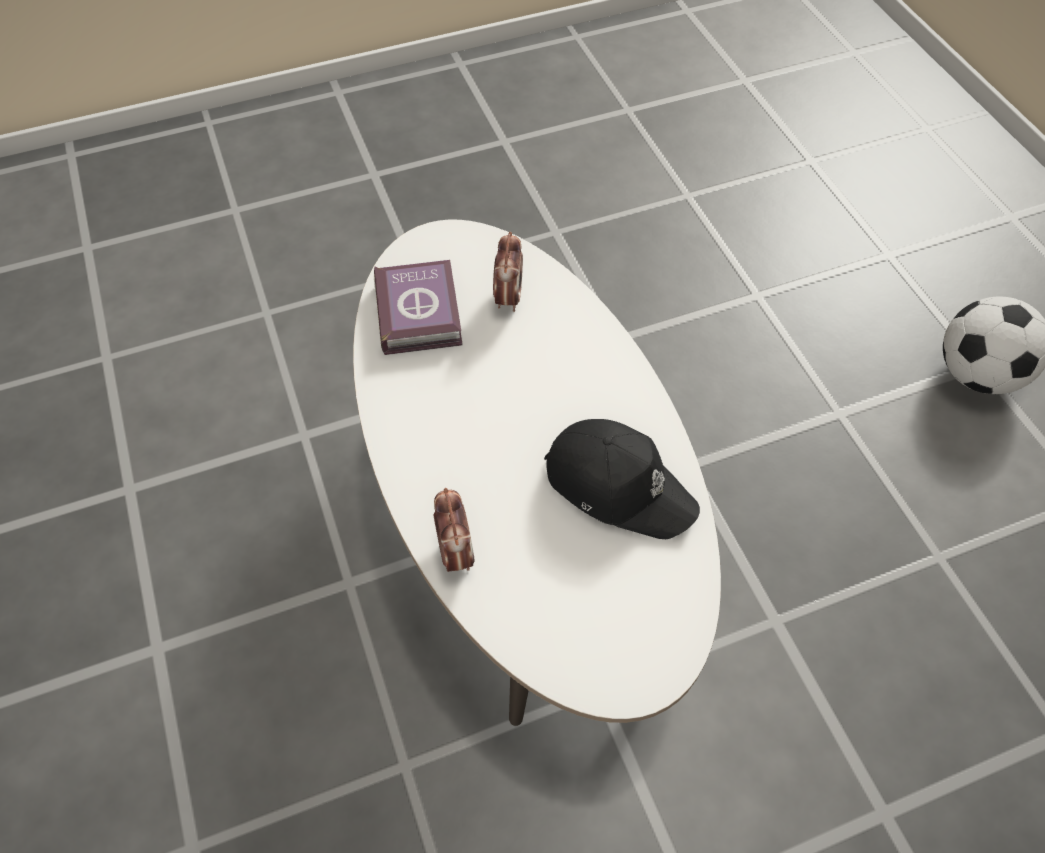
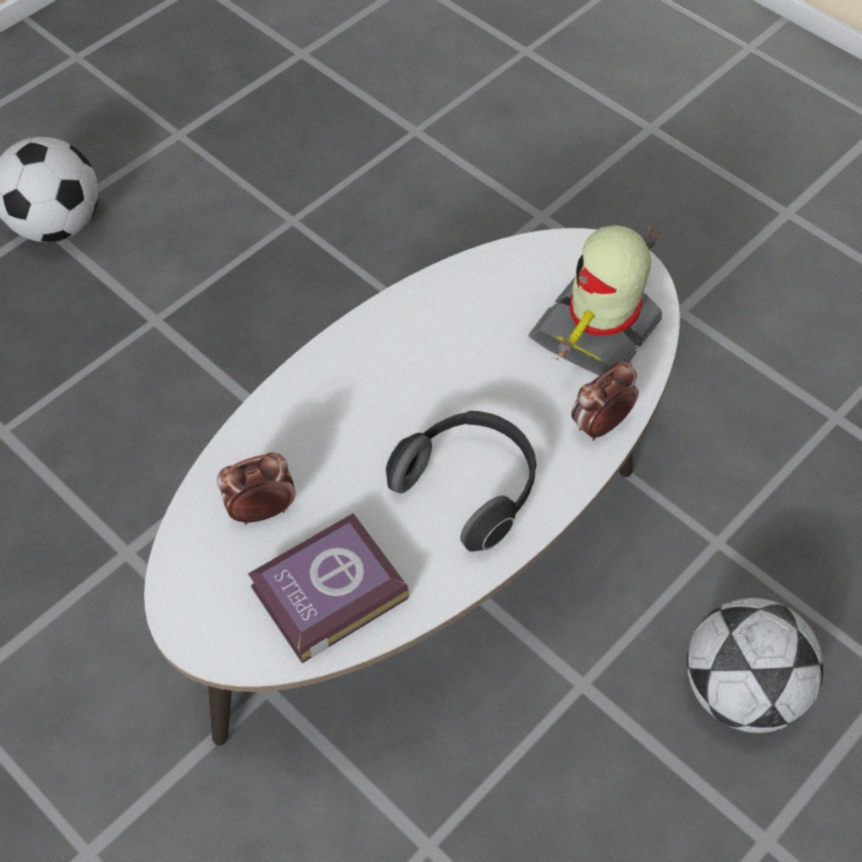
camera: 115 degrees left, 0 degrees up
black cap [544,419,700,539] -> none
none -> headphones [385,411,536,552]
none -> toy robot [528,225,663,376]
none -> football [687,598,823,733]

